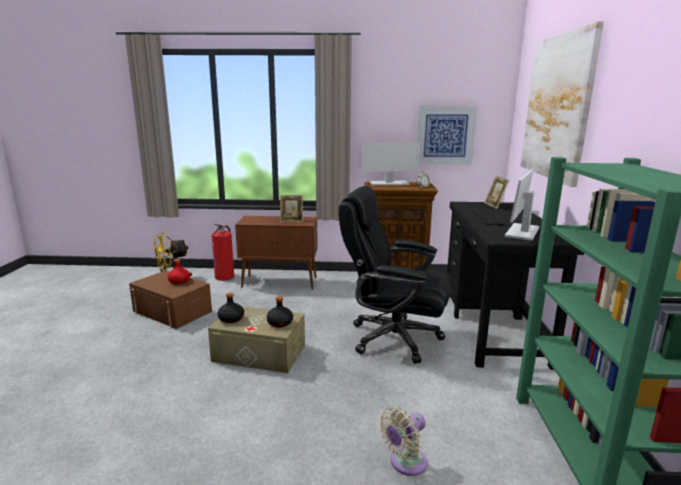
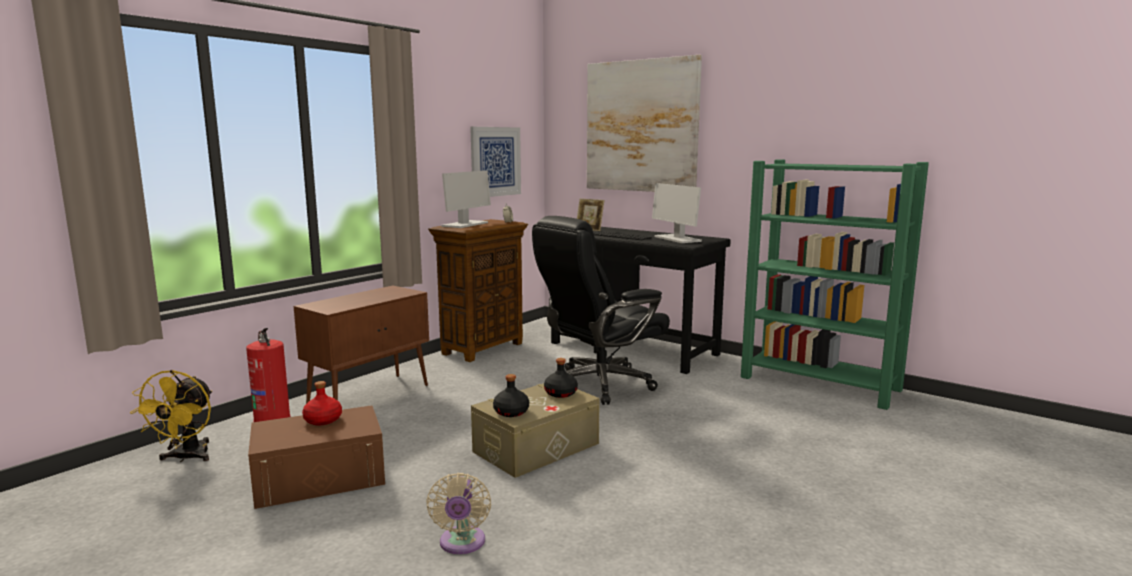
camera: 55 degrees left, 5 degrees down
picture frame [280,195,303,222] -> none
beige fan [379,407,428,476] -> beige fan moved to [426,473,491,554]

